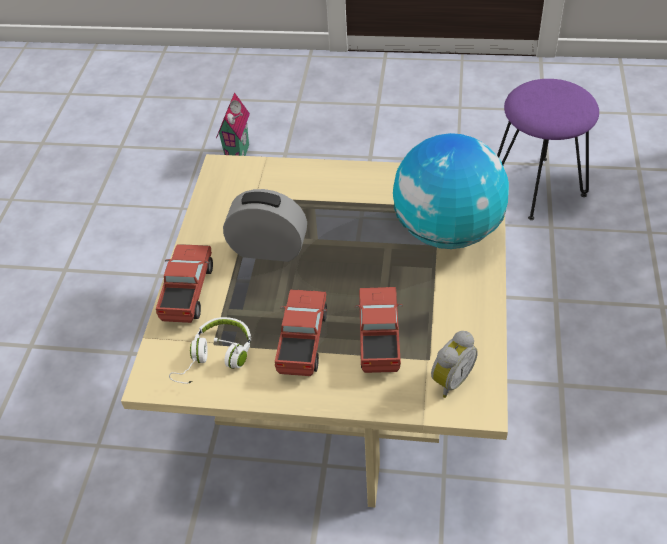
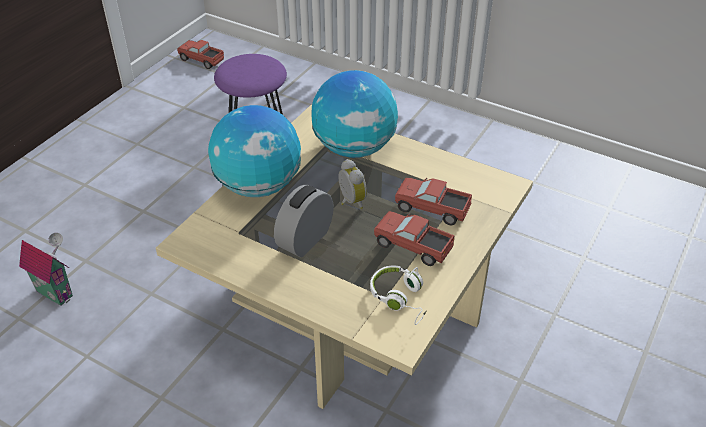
camera: 70 degrees left, 5 degrees down
toy truck [156,244,213,323] -> toy truck moved to [177,40,224,69]
alarm clock [431,331,478,398] -> alarm clock moved to [338,159,367,209]
none -> globe [208,105,301,197]

